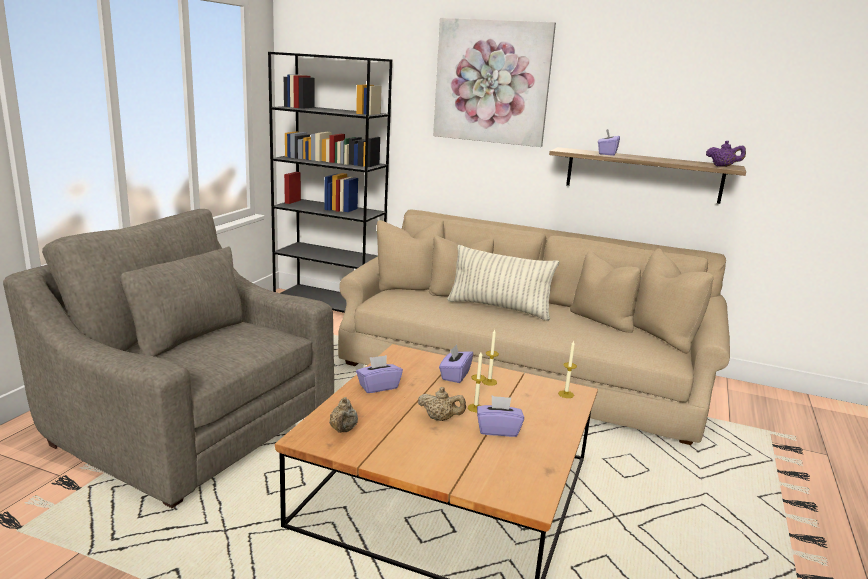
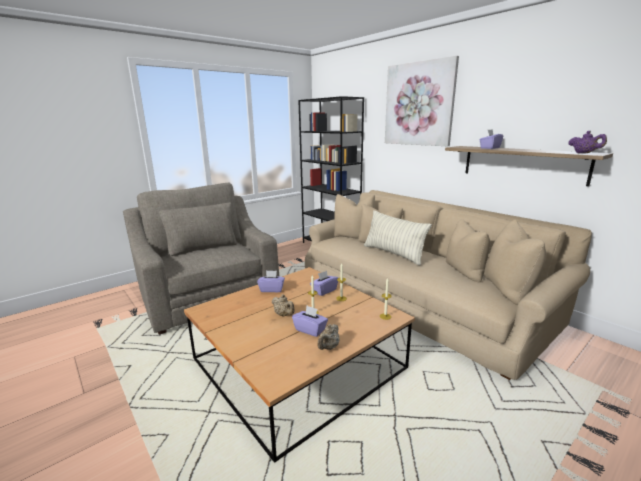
camera: 30 degrees right, 0 degrees up
beige teapot [329,397,358,433] -> beige teapot moved to [317,324,339,350]

